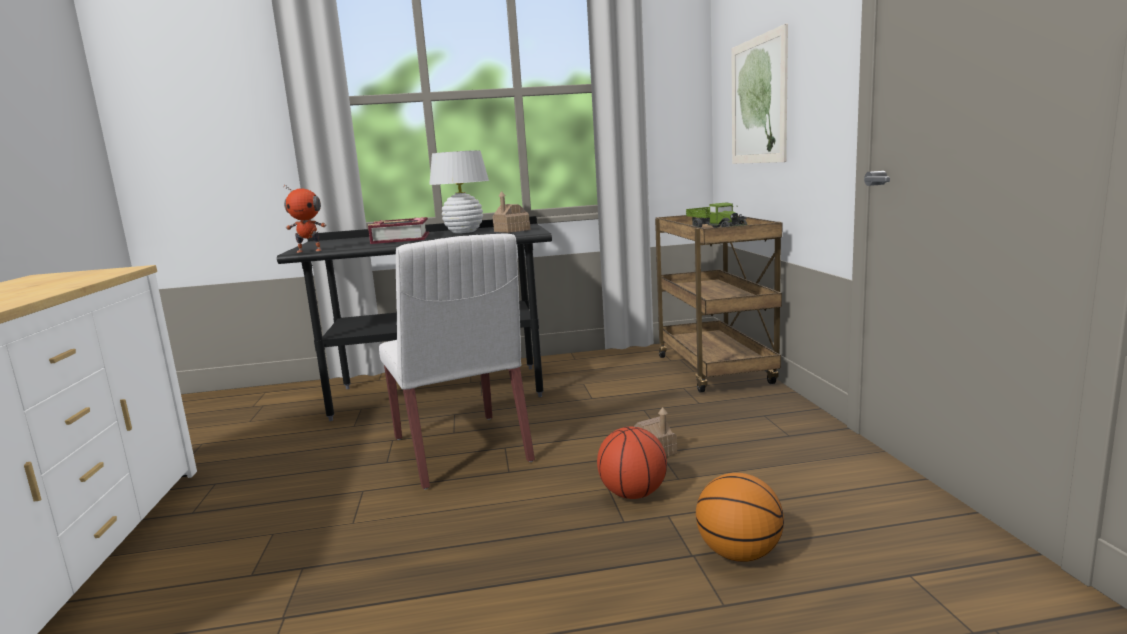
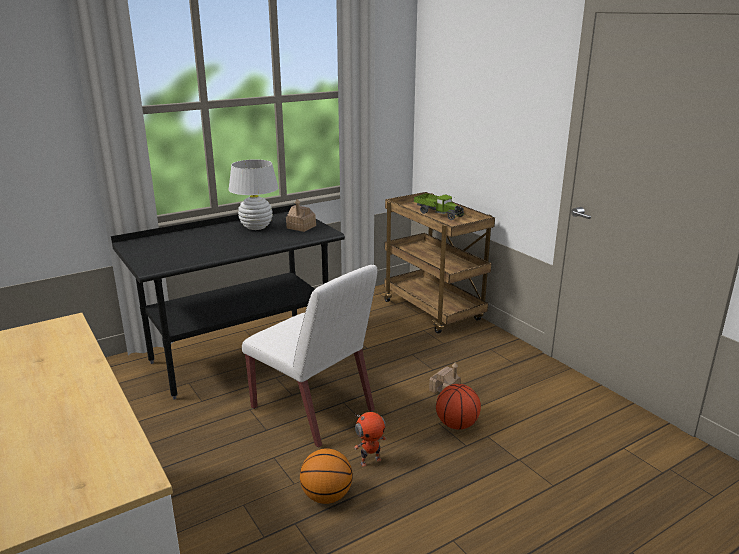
camera: 25 degrees left, 10 degrees up
toy robot [283,184,327,253] -> toy robot moved to [354,412,386,467]
book [368,217,429,244] -> none
basketball [696,473,784,562] -> basketball moved to [300,448,353,504]
picture [731,24,788,164] -> none

